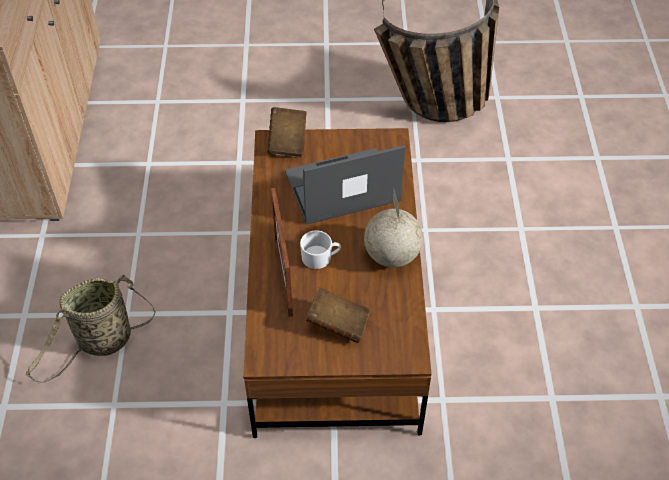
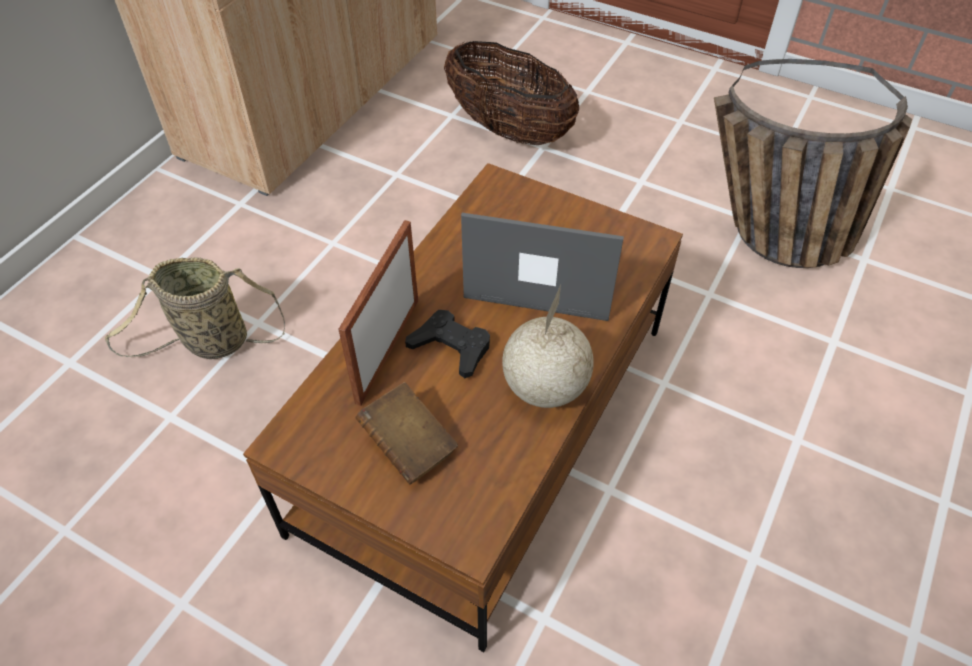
camera: 30 degrees right, 0 degrees up
brown book [267,107,307,157] -> none
white mug [300,230,341,269] -> black game controller [405,310,490,379]
none -> basket [444,41,579,145]

